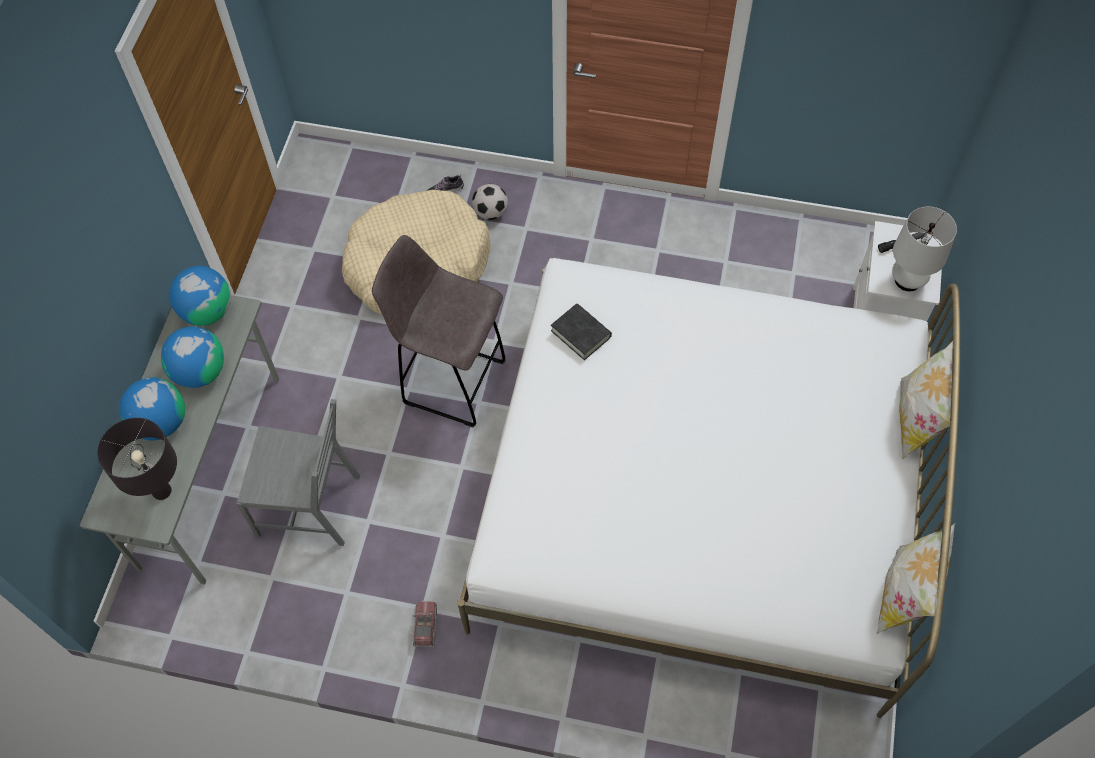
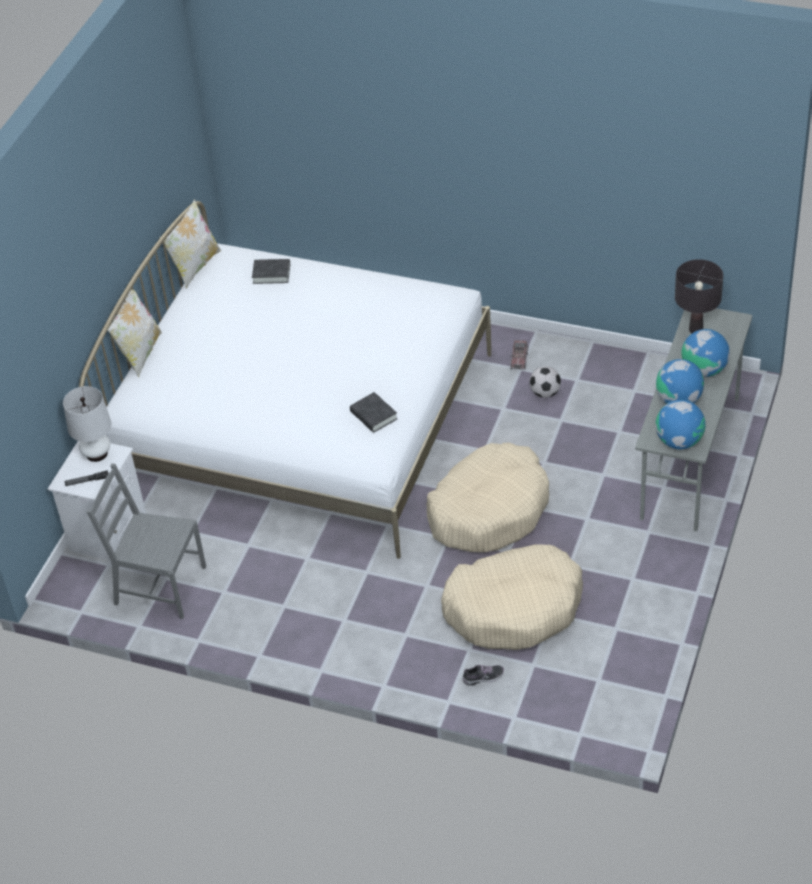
camera: 170 degrees left, 15 degrees down
grey chair [237,399,360,546] -> grey chair moved to [87,463,206,619]
grey stool [372,235,505,427] -> beige dog bed [427,443,549,552]
football [472,184,508,220] -> football moved to [529,366,561,398]
none -> black book [252,259,290,284]

